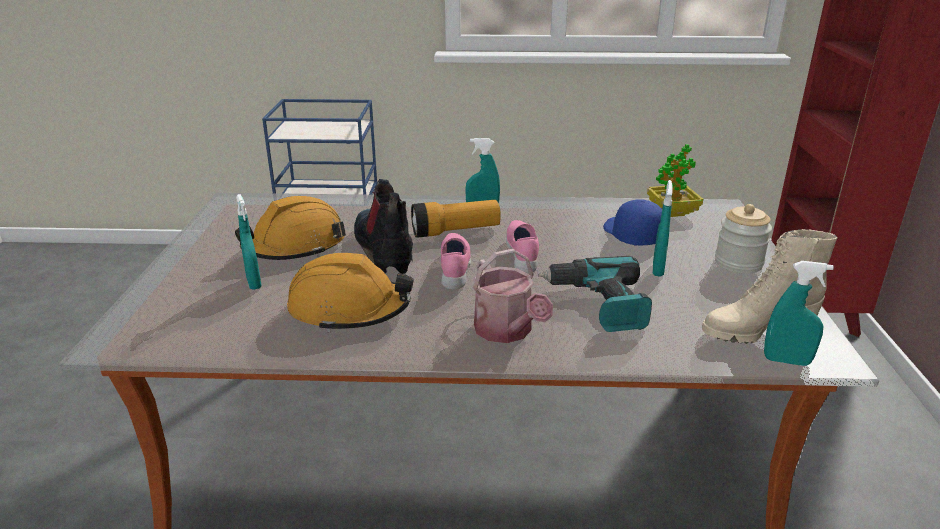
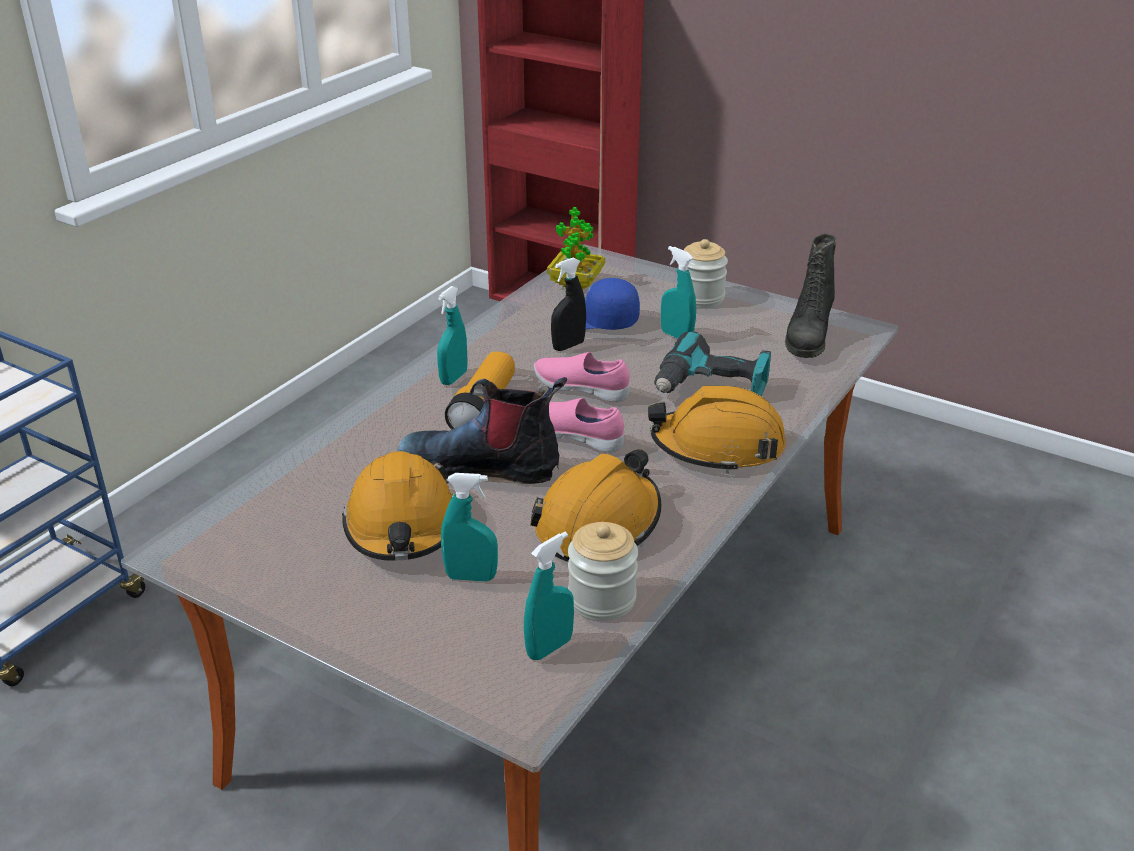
camera: 60 degrees left, 5 degrees up
watering can [473,249,553,343] -> orange hard hat [648,386,786,473]
beige boot [702,229,838,344] -> black boot [785,234,836,358]
turquoise spray bottle [764,261,834,366] -> turquoise spray bottle moved to [524,532,574,660]
none -> black spray bottle [551,258,586,351]
none -> jar [568,522,638,621]

